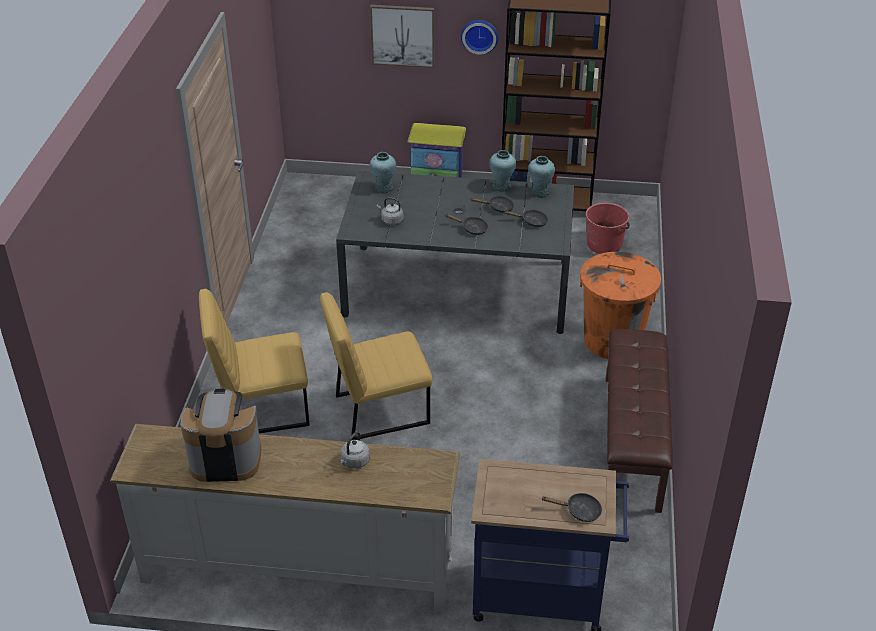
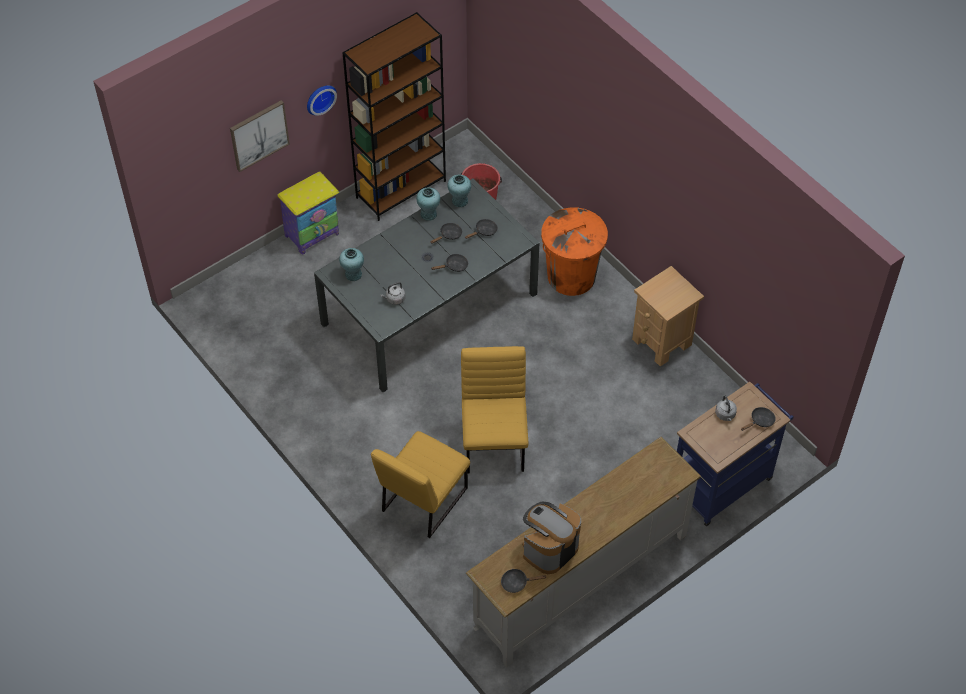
camera: 45 degrees left, 15 degrees up
yellow chair [320,292,432,440] -> yellow chair turned 150 degrees clockwise [461,346,528,473]
grey kettle [339,431,370,468] -> grey kettle moved to [715,396,737,421]
brown bench [606,329,673,513] -> beige nightstand [632,266,704,366]
none -> black frying pan [501,569,547,593]

